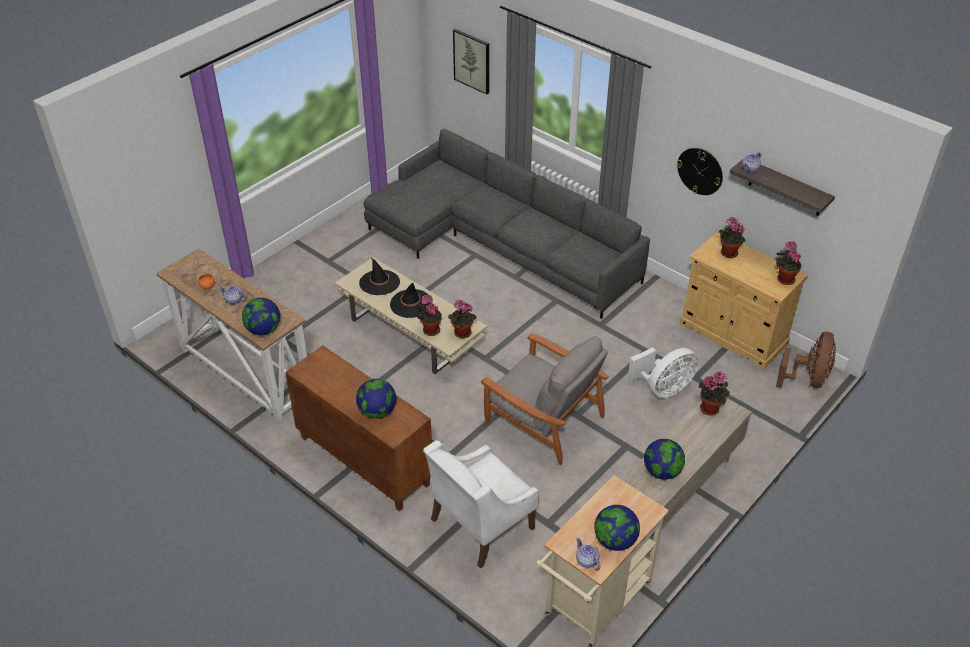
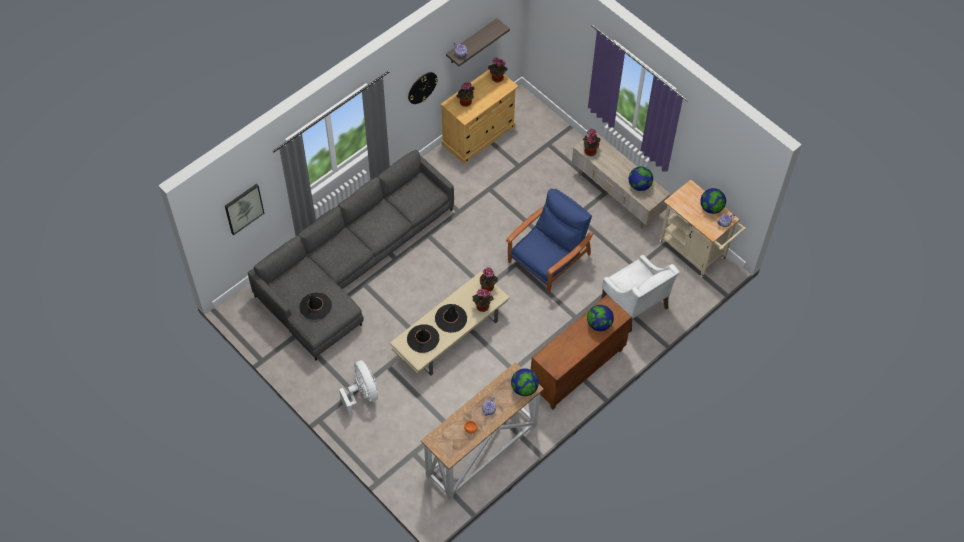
camera: 85 degrees left, 15 degrees up
grey armchair [481,333,609,465] -> blue armchair [506,188,593,294]
white fan [628,347,699,398] -> white fan moved to [339,360,378,417]
brown fan [776,332,836,388] -> none
none -> black hat [299,292,332,320]

